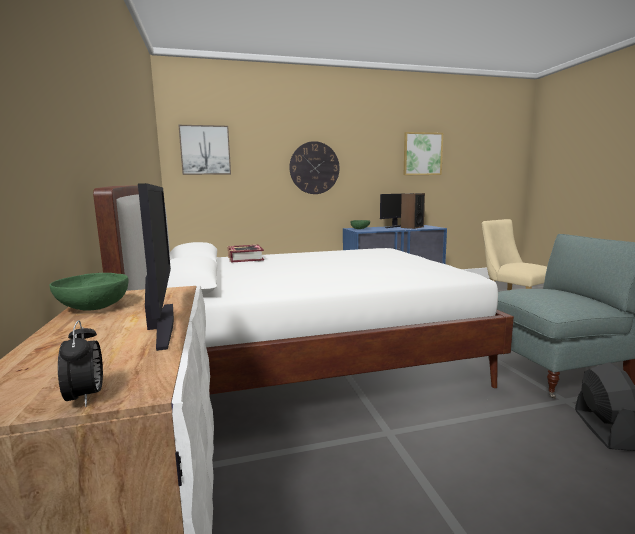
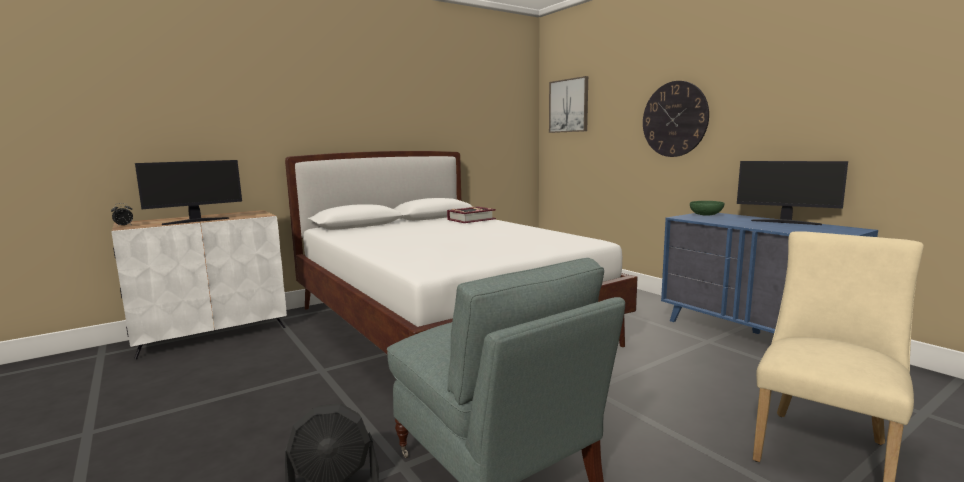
camera: 70 degrees right, 0 degrees up
green bowl [50,273,129,311] -> none
speaker [401,193,425,229] -> none
picture [404,132,443,175] -> none

